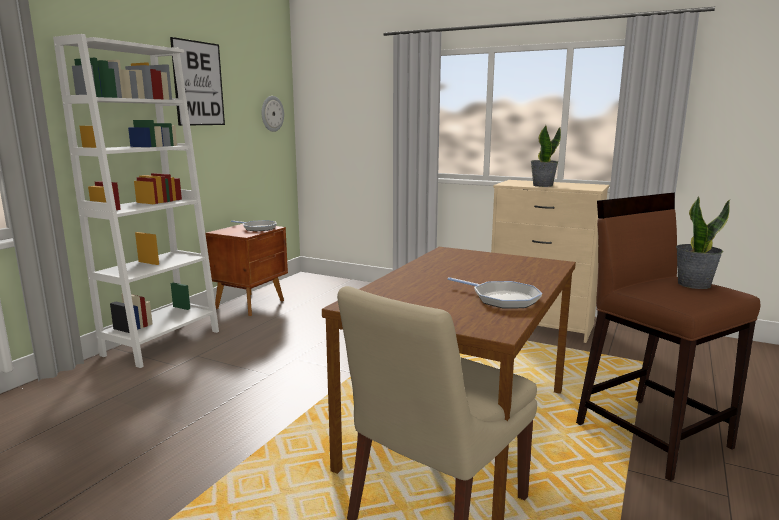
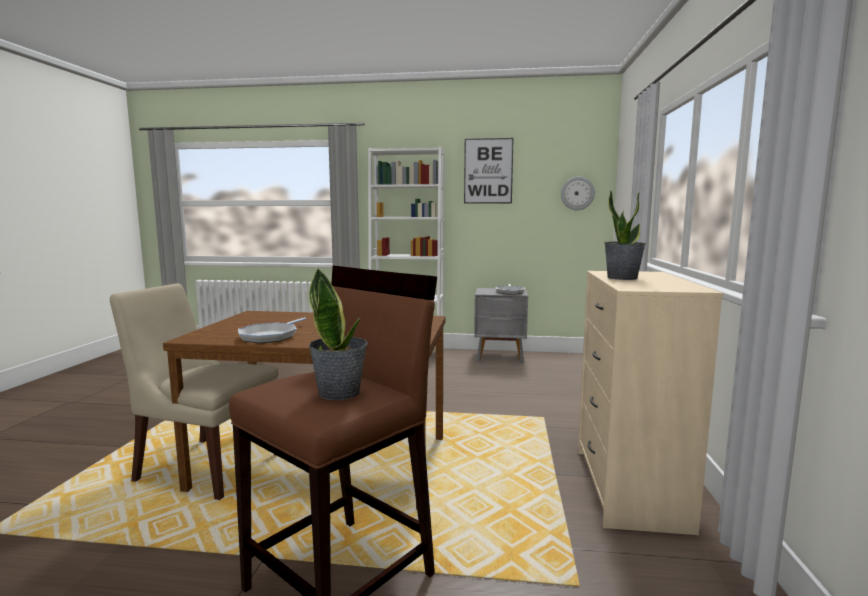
camera: 70 degrees right, 5 degrees down
brown nightstand [205,224,288,316] -> grey nightstand [474,288,528,363]

